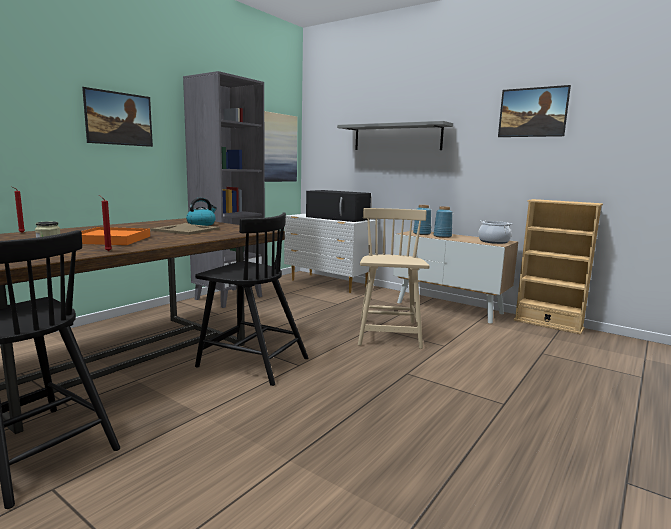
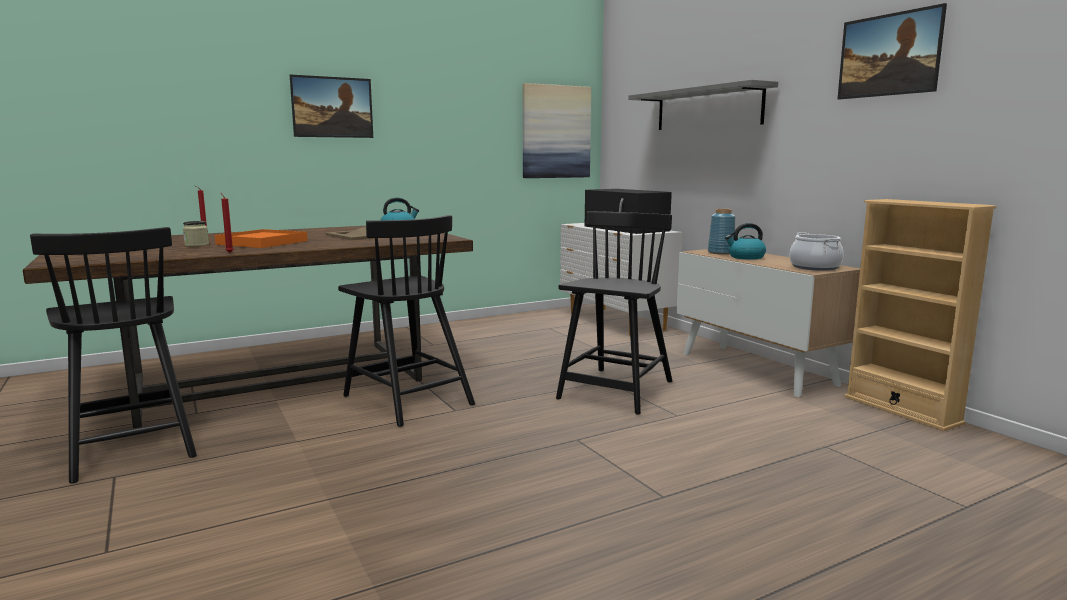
camera: 25 degrees right, 0 degrees up
grey bookcase [183,71,265,308] -> none
beige chair [358,208,430,349] -> black chair [556,211,672,415]
blue vase [433,206,452,238] -> kettle [725,223,766,260]

